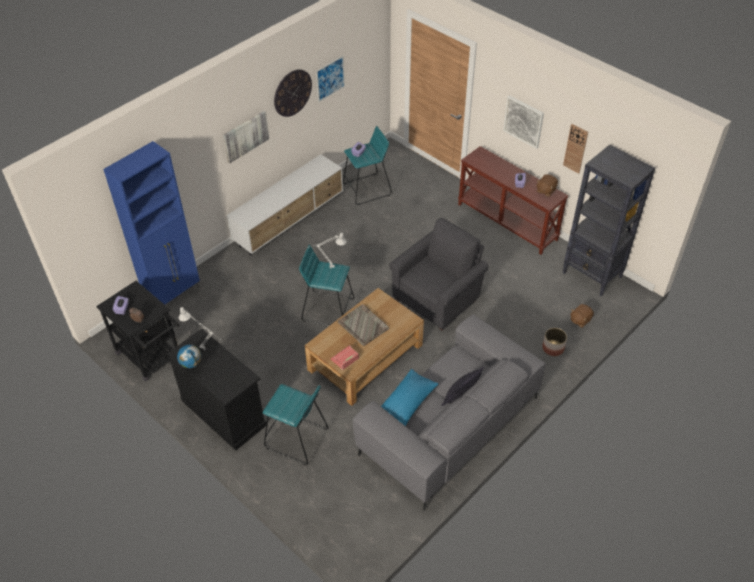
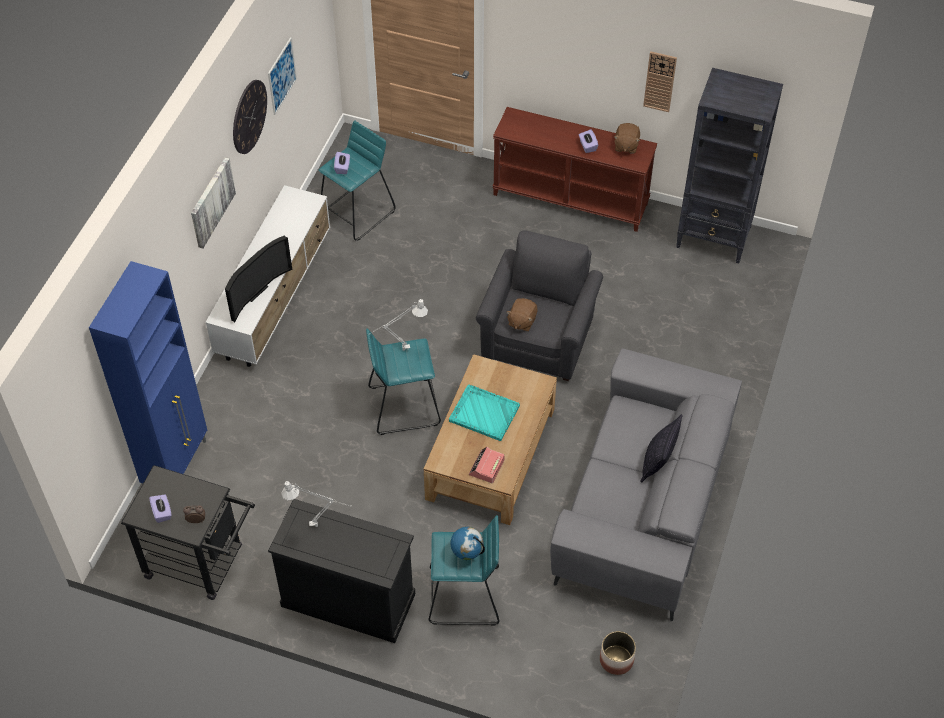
camera: 25 degrees left, 5 degrees up
globe [177,345,201,370] -> globe moved to [450,527,485,560]
grey tray [338,304,389,346] -> turquoise tray [449,384,520,441]
blue pillow [381,369,438,426] -> none
picture [503,95,544,149] -> none
planter [542,328,567,356] -> planter moved to [600,631,636,675]
brown plush toy [570,304,594,328] -> brown plush toy moved to [507,298,538,331]
none -> television [225,236,292,322]

